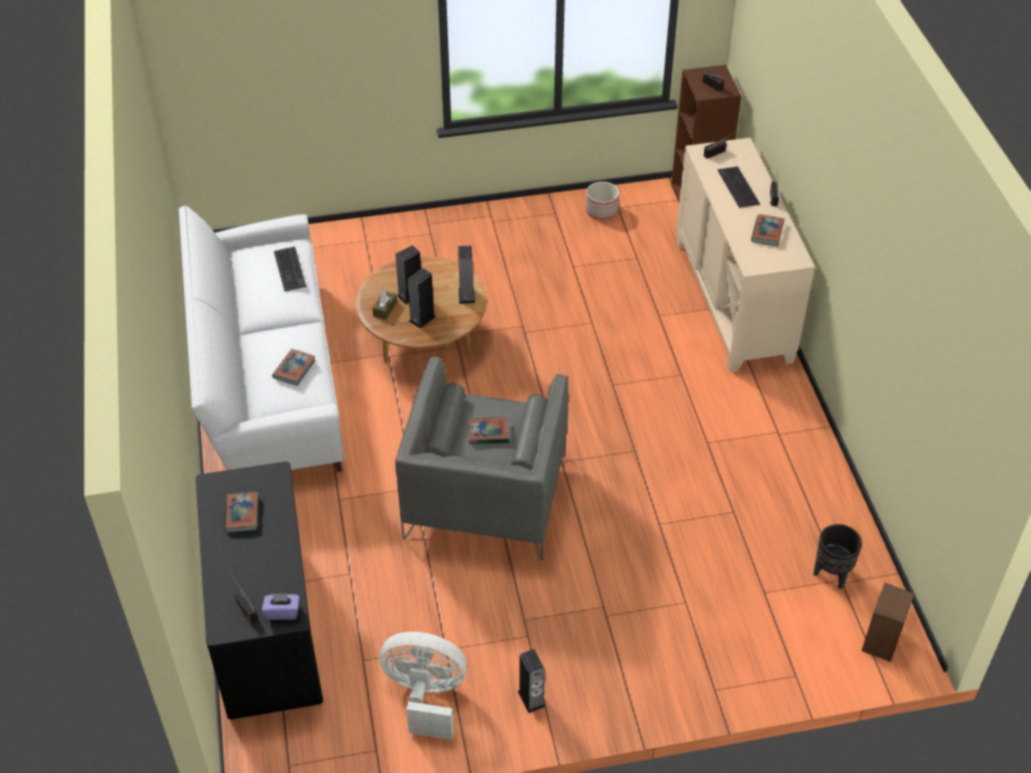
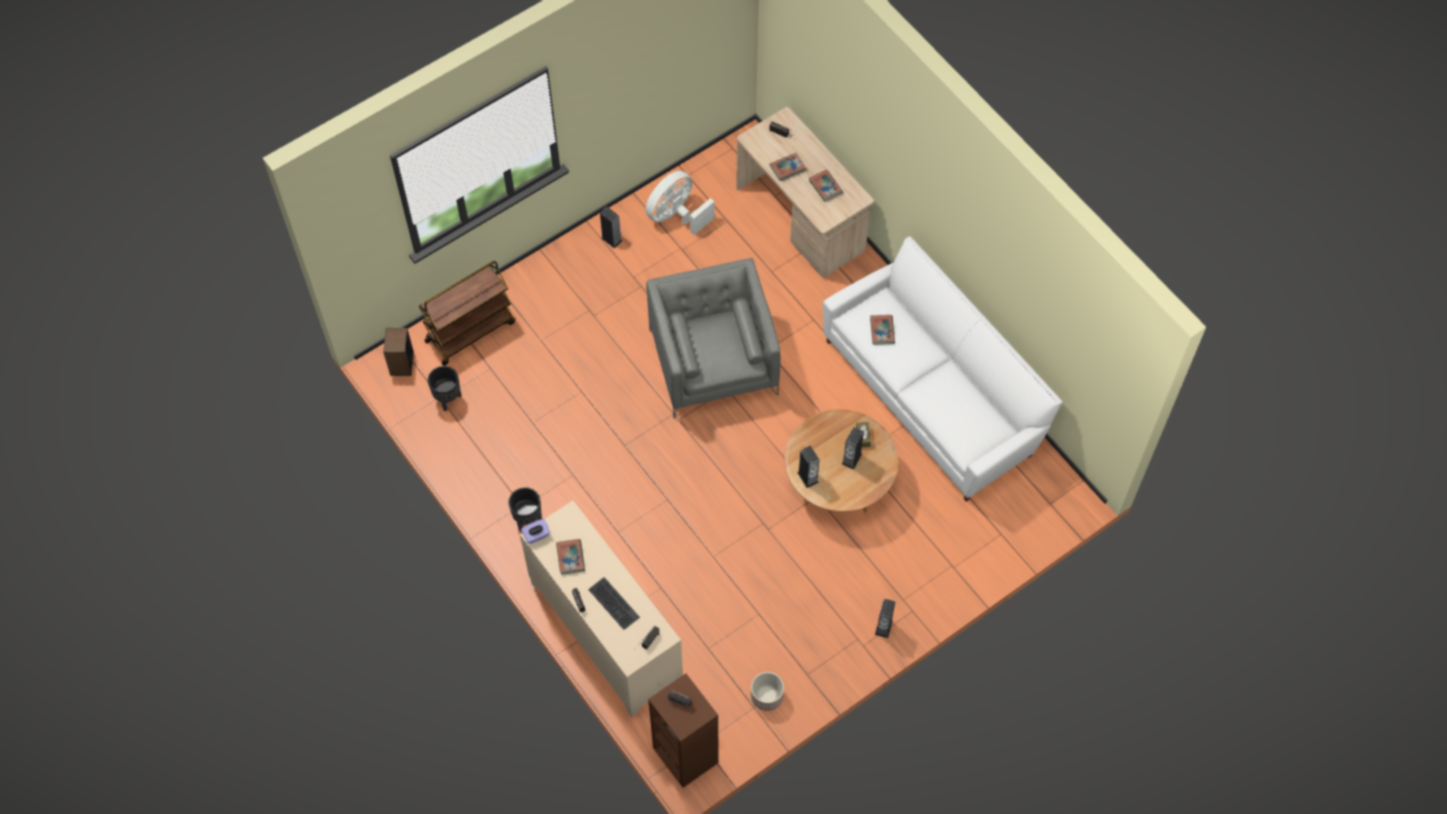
camera: 155 degrees right, 15 degrees up
black desk [196,462,323,719] -> beige desk [736,107,874,278]
purple tissue box [262,593,300,620] -> purple tissue box moved to [521,519,550,544]
keyboard [274,246,306,292] -> none
white fan [380,632,467,740] -> white fan turned 150 degrees clockwise [646,171,715,235]
speaker [407,268,436,328] -> speaker moved to [875,599,895,638]
book [468,417,509,444] -> book moved to [770,153,806,181]
none -> brown cart [419,261,515,366]
none -> black planter [509,487,542,532]

